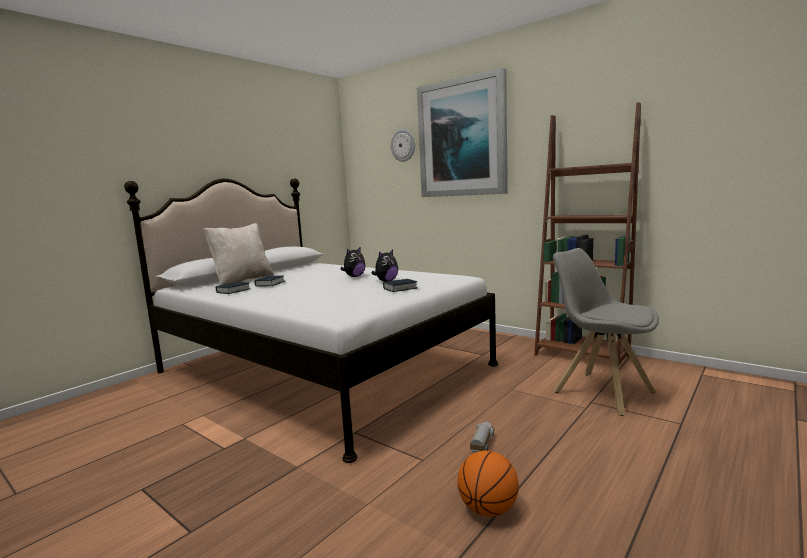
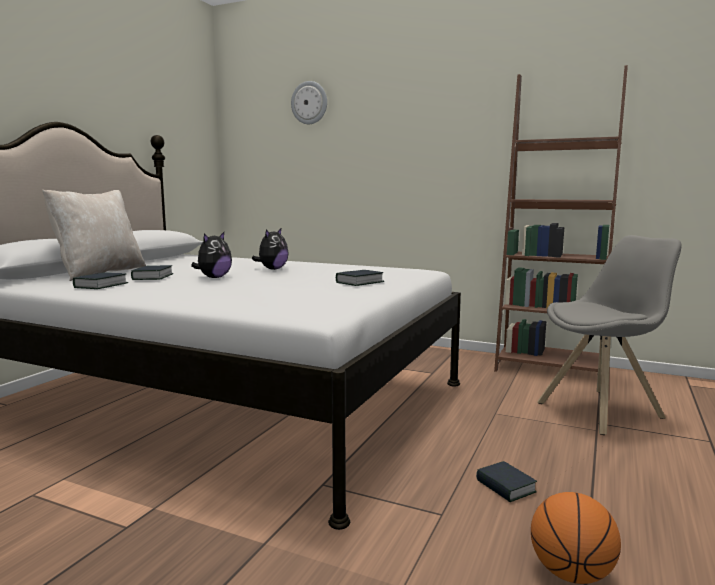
camera: 15 degrees left, 0 degrees up
plush toy [371,250,398,282] -> plush toy moved to [191,232,232,278]
picture [417,68,508,197] -> none
toy truck [470,422,495,453] -> book [476,461,537,502]
grey chair [553,248,659,416] -> grey chair turned 120 degrees clockwise [537,235,682,435]

